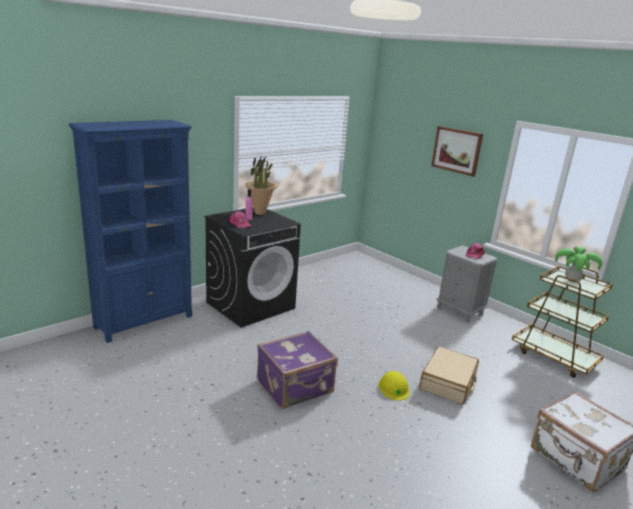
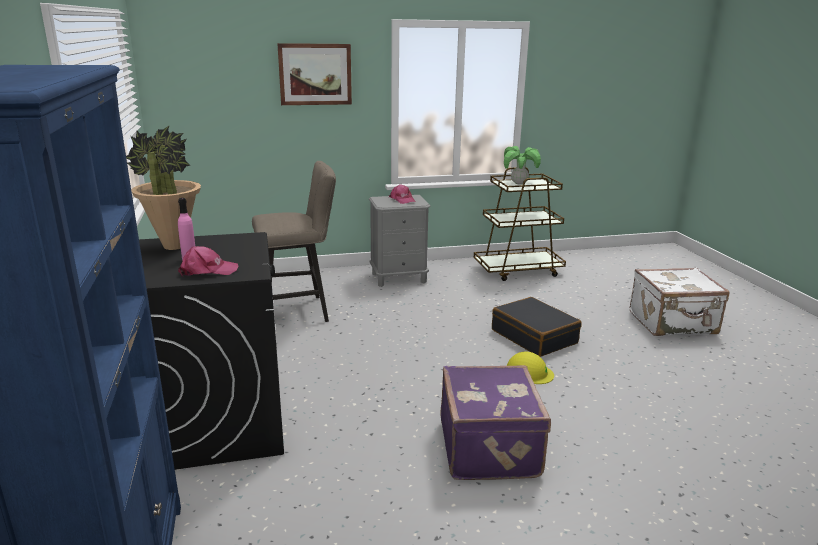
camera: 60 degrees left, 0 degrees up
beige suitcase [420,346,479,404] -> black suitcase [492,297,582,357]
none -> beige stool [252,161,336,322]

